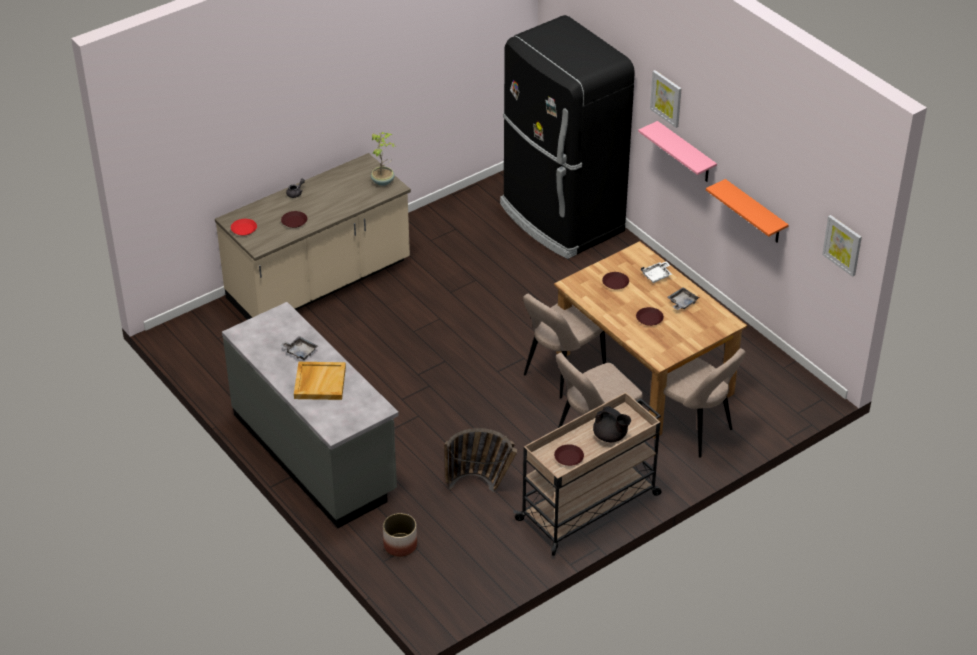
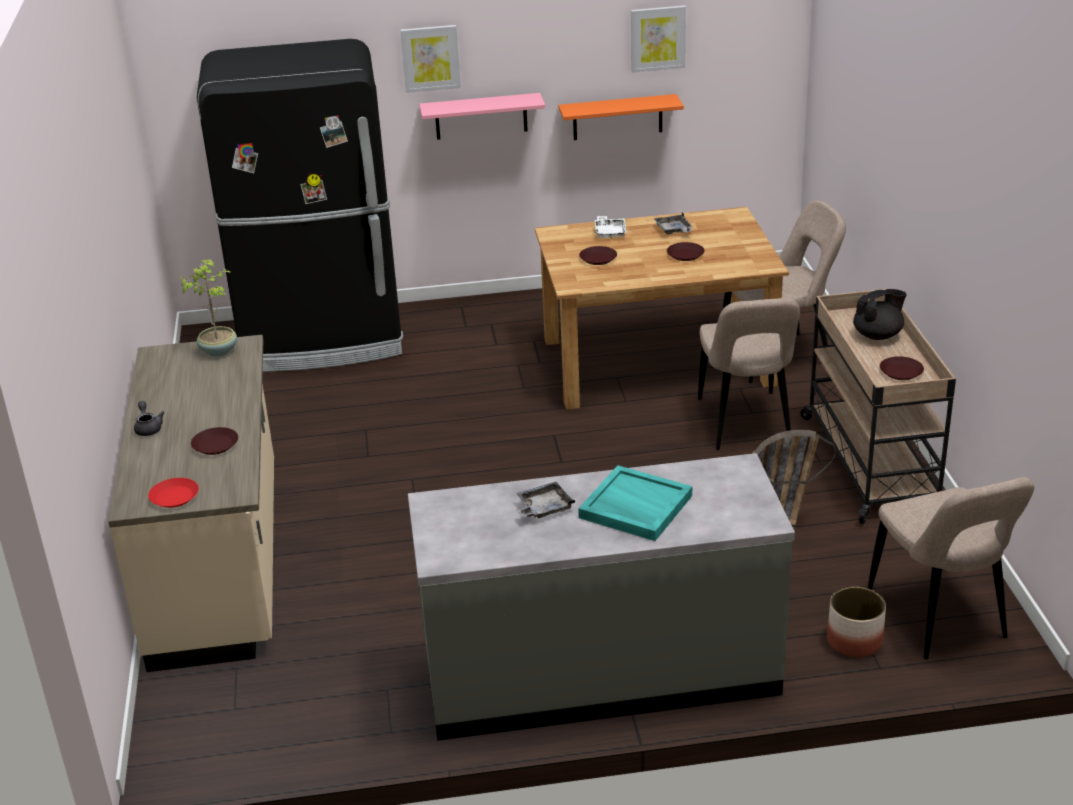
camera: 60 degrees left, 10 degrees down
beige tray [294,362,346,400] -> turquoise tray [578,465,692,541]
beige chair [523,294,606,398] -> beige chair moved to [868,477,1034,660]
picture [822,215,862,277] -> picture moved to [631,5,686,73]

